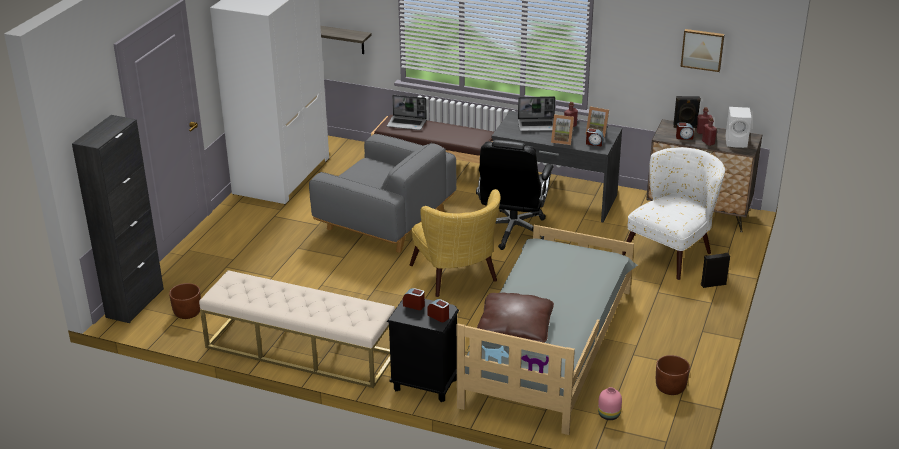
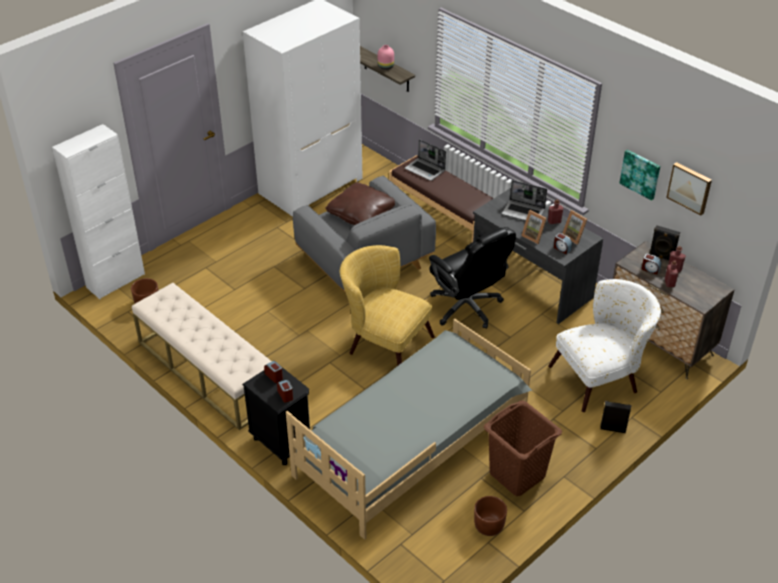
camera: 25 degrees right, 10 degrees up
black cabinet [72,115,164,323] -> white cabinet [52,124,145,299]
yellow armchair [410,189,501,297] -> yellow armchair turned 120 degrees clockwise [340,245,434,365]
black office chair [476,140,554,250] -> black office chair turned 75 degrees counterclockwise [429,227,516,329]
brown pillow [477,293,554,343] -> brown pillow moved to [325,182,395,225]
pink vase [598,387,622,420] -> pink vase moved to [378,45,394,70]
white speaker [725,107,752,148] -> none
none -> brown laundry basket [484,401,562,496]
none -> picture [619,150,660,200]

